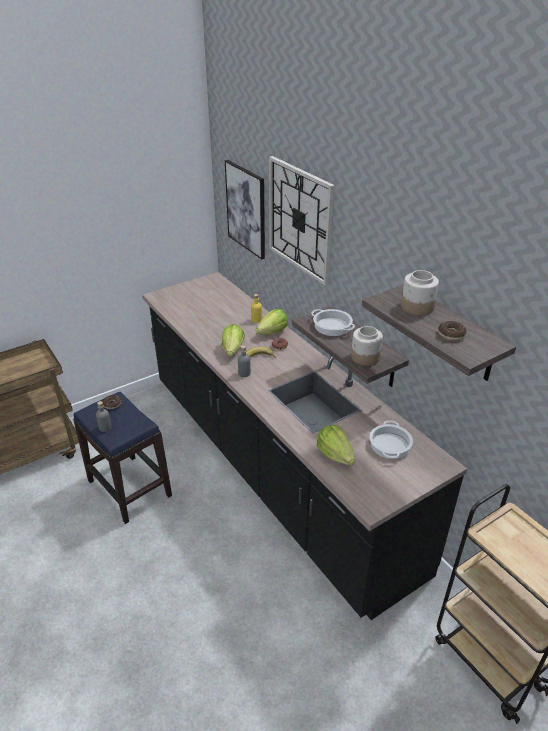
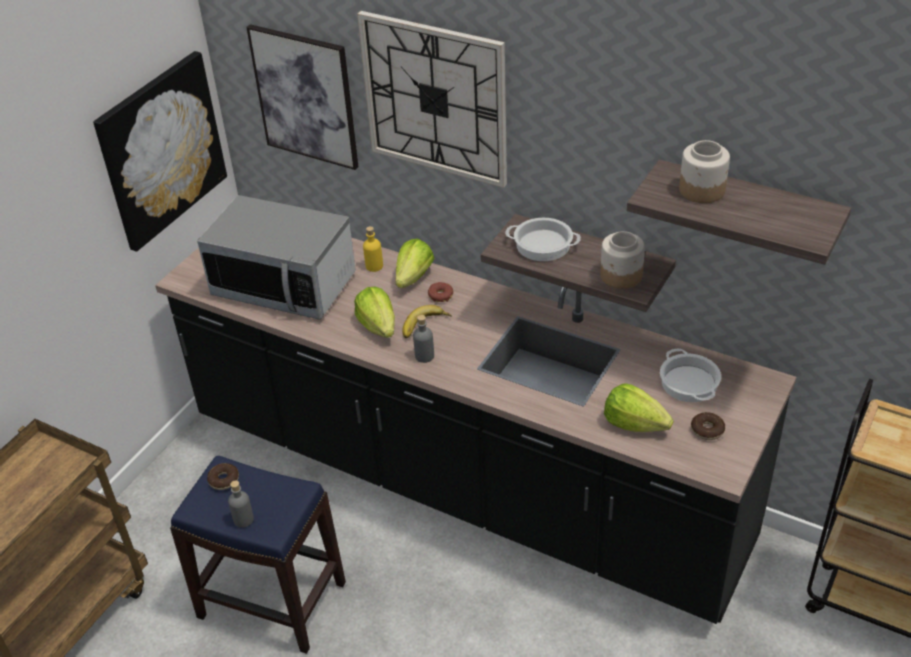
camera: 25 degrees left, 5 degrees up
donut [438,321,467,341] -> donut moved to [691,412,725,440]
none -> picture [93,51,227,252]
none -> microwave [197,195,356,320]

